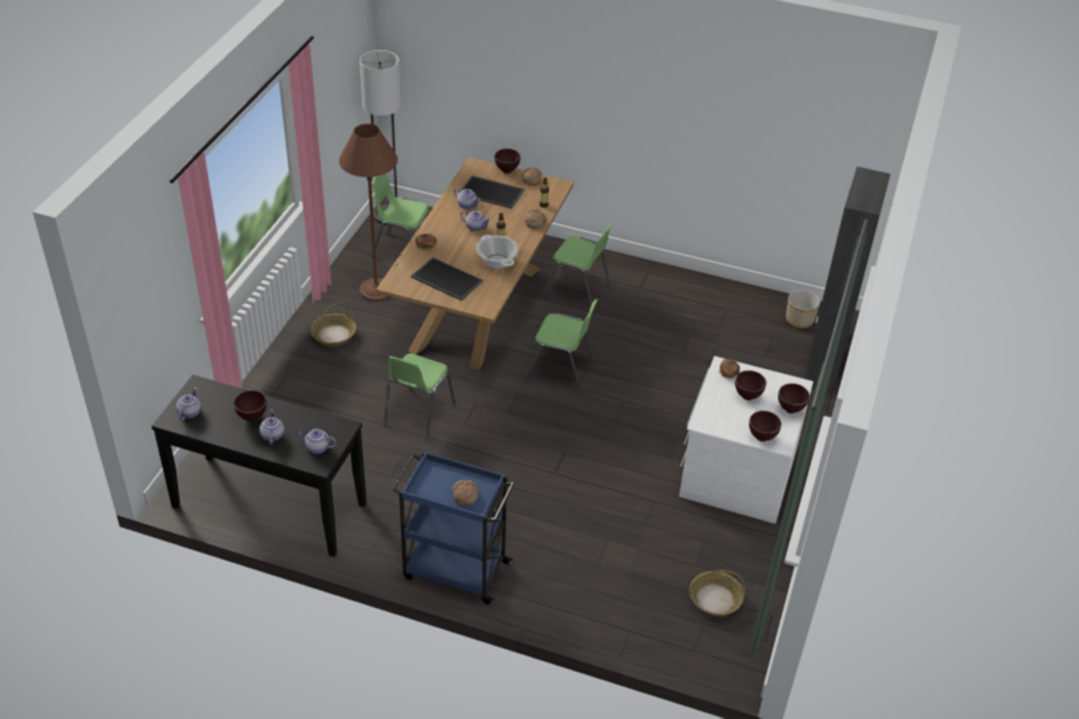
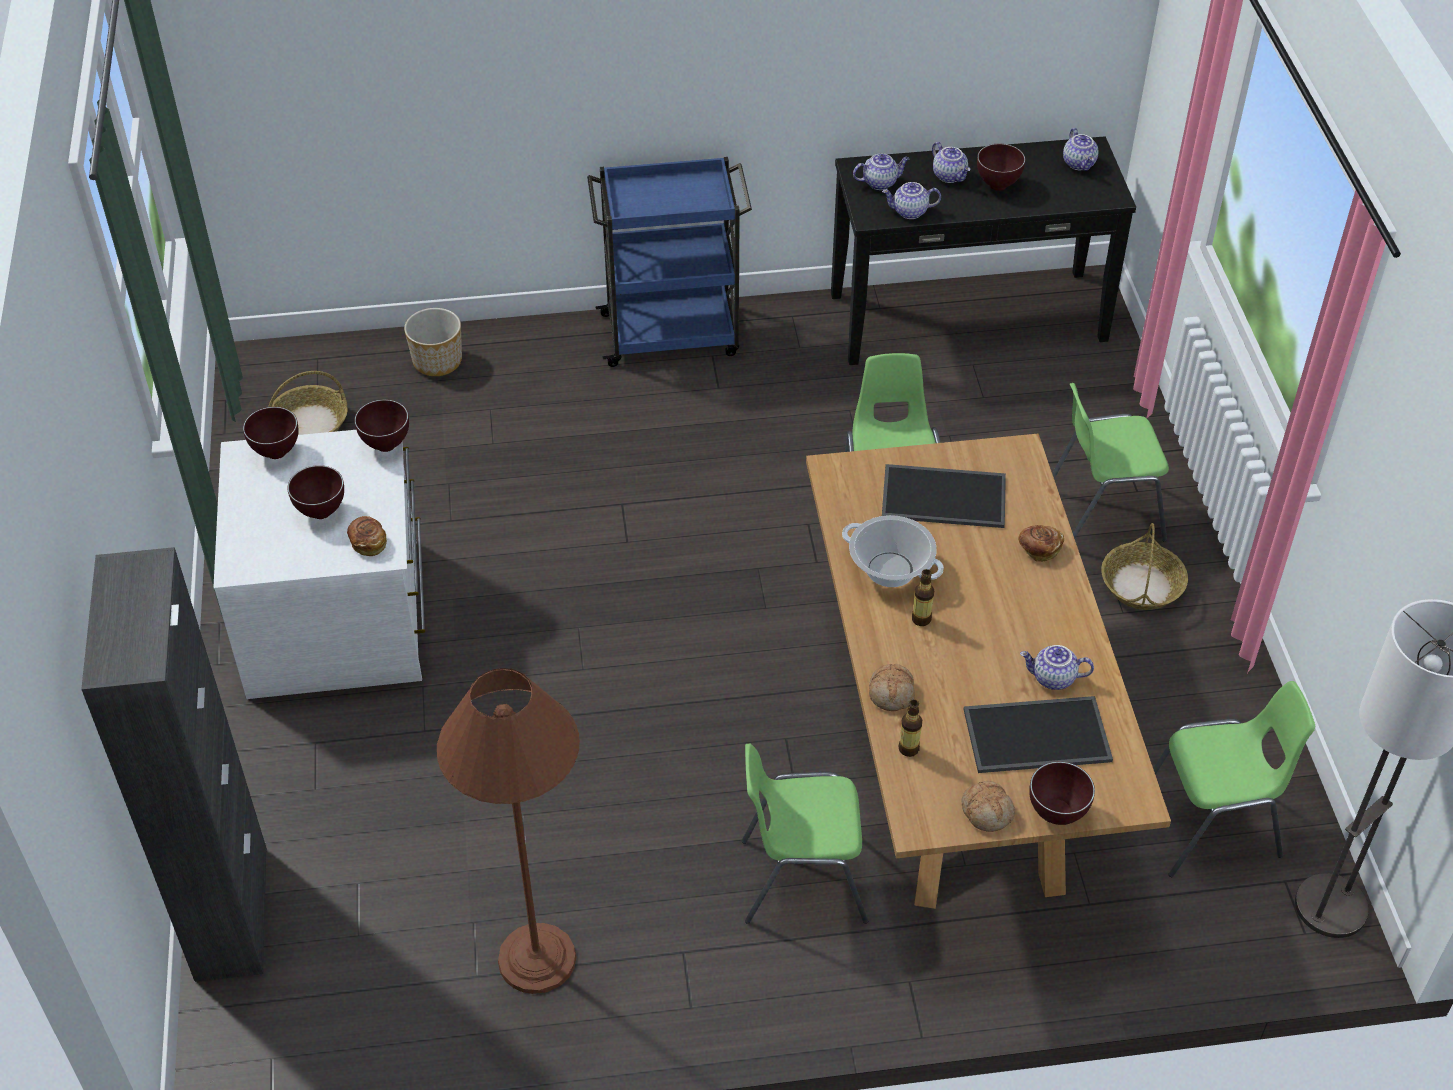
camera: 155 degrees right, 5 degrees up
brown floor lamp [339,124,398,301] -> brown floor lamp moved to [437,668,580,994]
bread [452,480,478,506] -> none
teapot [460,211,491,231] -> teapot moved to [882,182,941,219]
green chair [526,299,598,393] -> green chair moved to [1052,383,1169,542]
brown bowl [778,383,810,414] -> brown bowl moved to [354,400,409,452]
planter [786,290,820,328] -> planter moved to [404,308,462,376]

